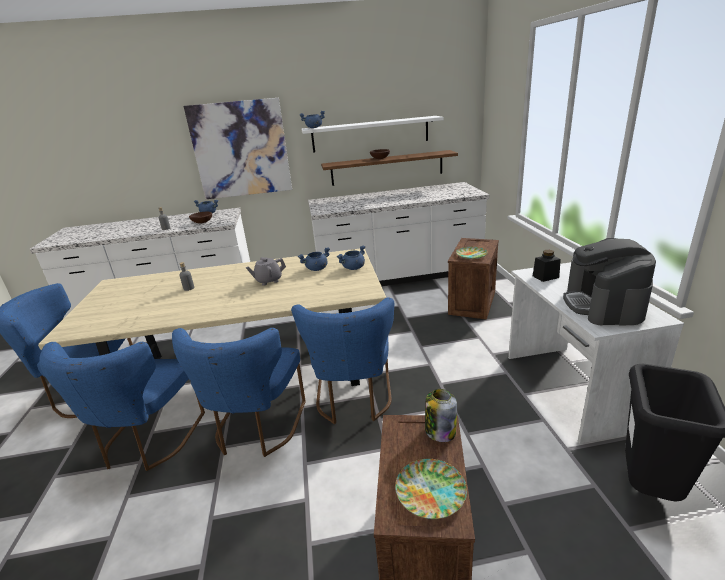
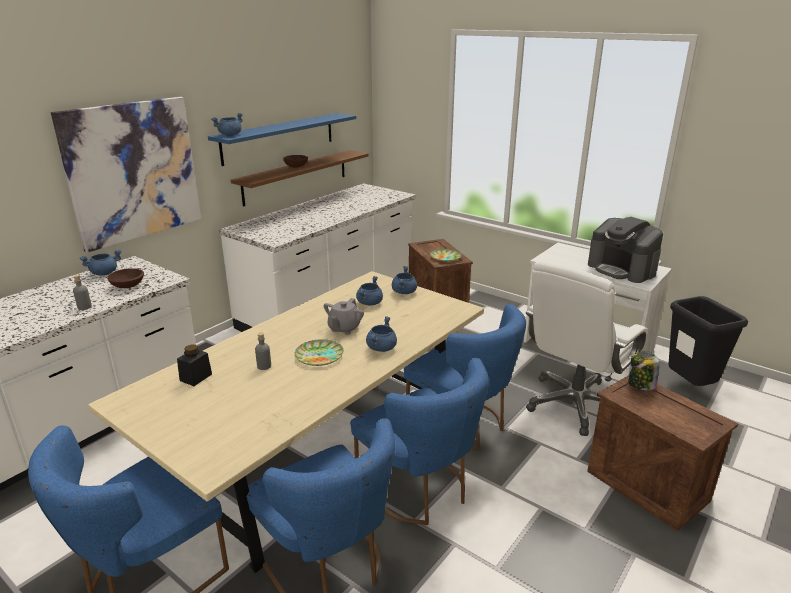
camera: 45 degrees left, 0 degrees up
white shelf [302,116,444,153] -> blue shelf [208,113,356,166]
plate [395,459,467,519] -> plate moved to [295,339,344,366]
black jar [533,250,561,282] -> black jar moved to [177,344,212,386]
none -> blue cooking pot [366,316,397,352]
none -> white office chair [526,261,648,436]

